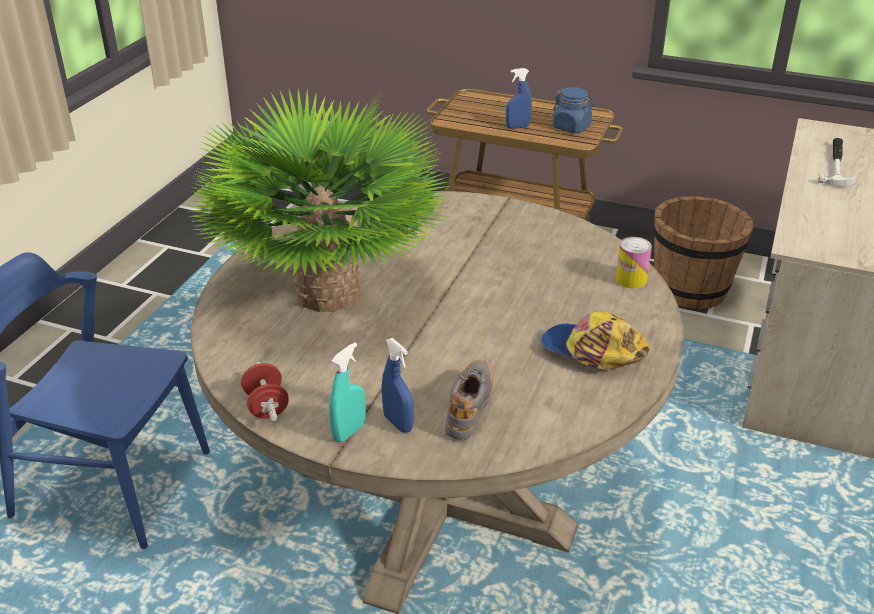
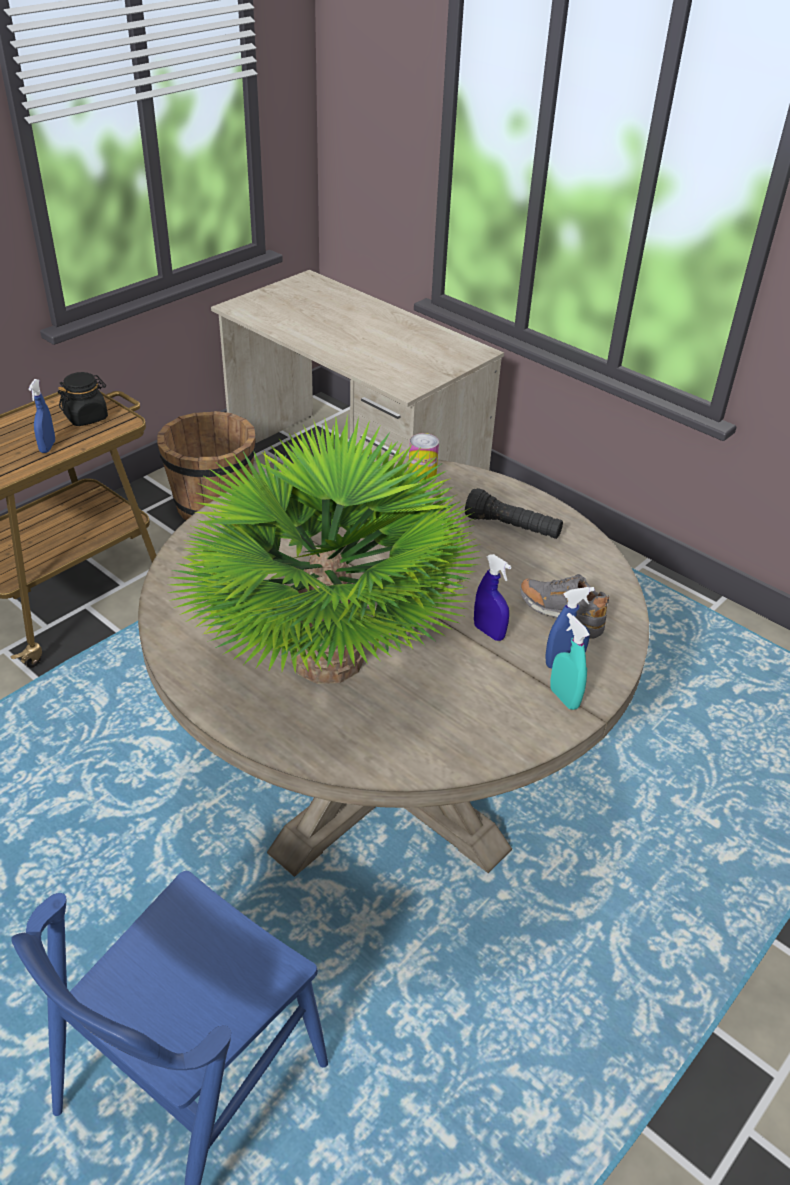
camera: 70 degrees left, 5 degrees up
red dumbbell [241,362,289,421] -> none
cap [541,311,650,369] -> black flashlight [465,488,563,539]
blue jar [553,87,595,133] -> black jar [58,372,108,426]
hammer [818,138,858,187] -> none
none -> blue spray bottle [474,554,512,641]

